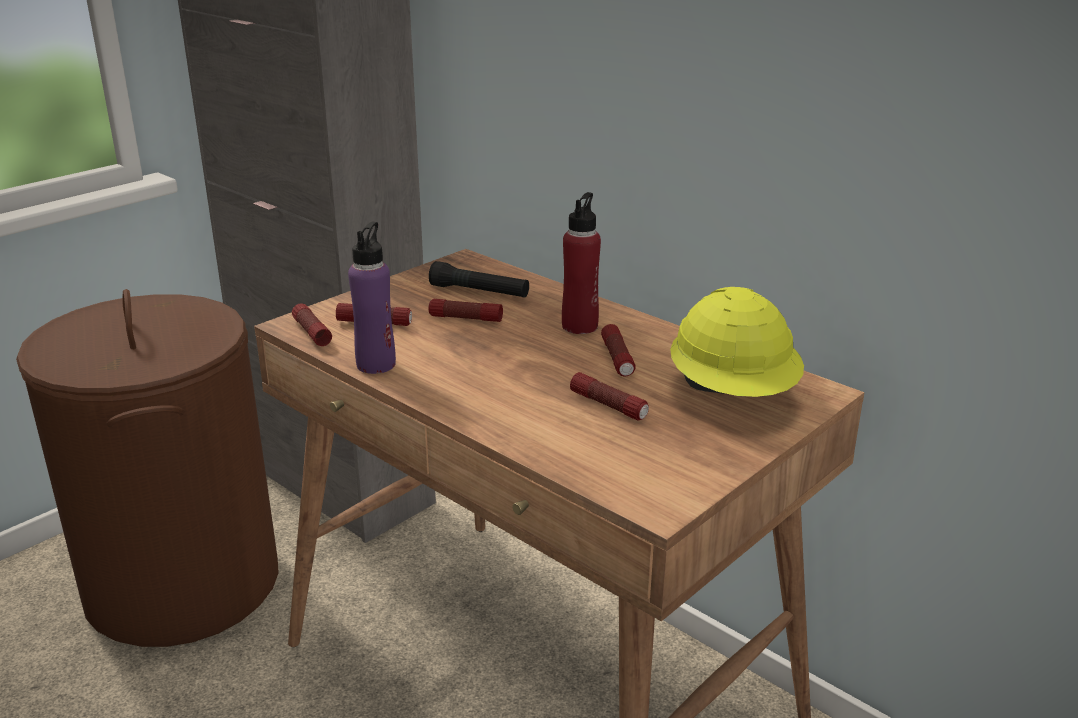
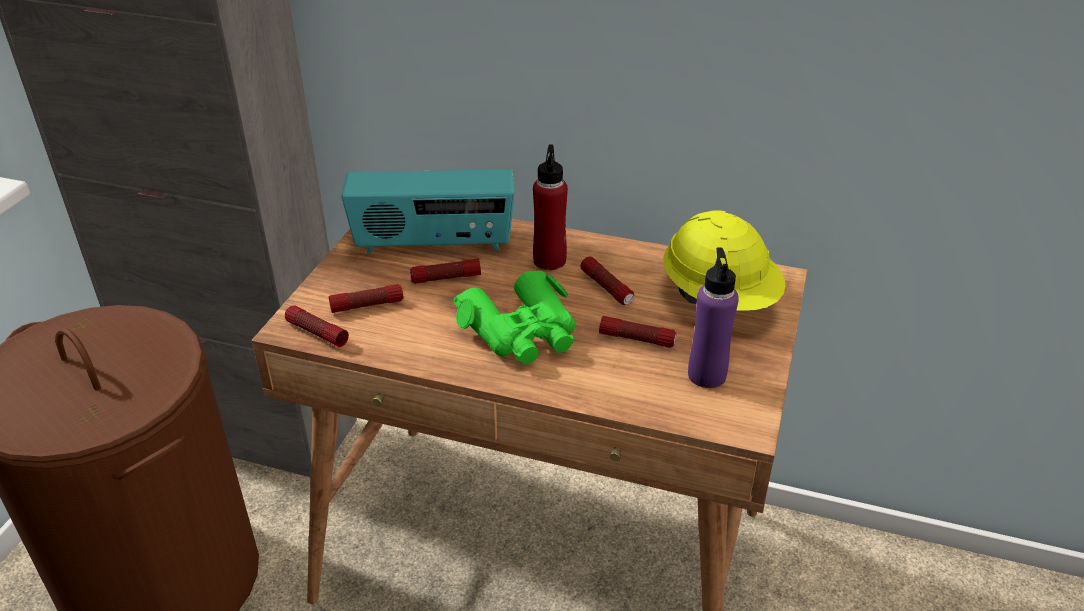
camera: 25 degrees left, 10 degrees up
purple bottle [348,222,396,374] -> purple bottle moved to [688,247,739,388]
black flashlight [429,261,529,298] -> radio [341,169,515,253]
none -> green binoculars [454,270,576,364]

